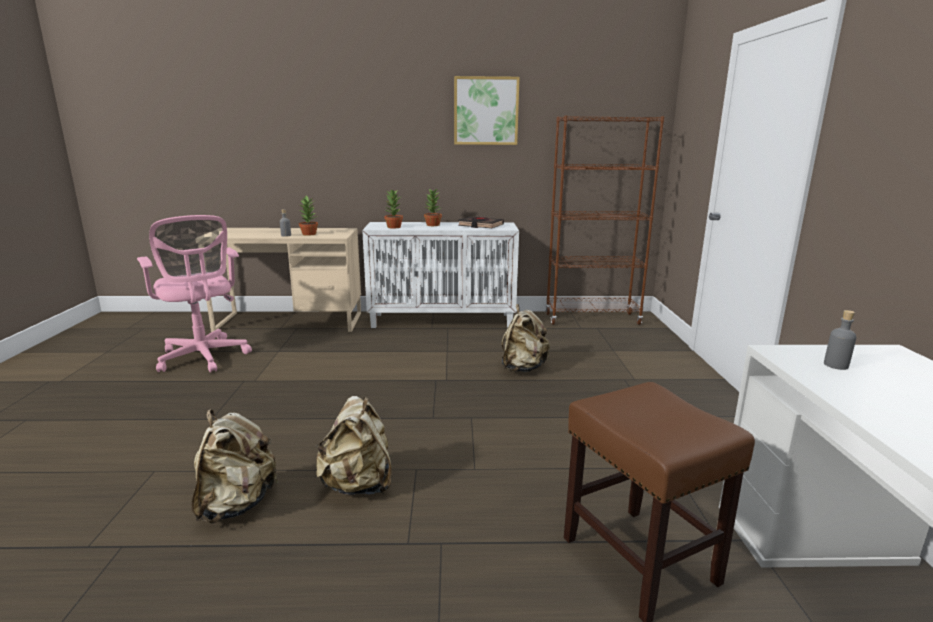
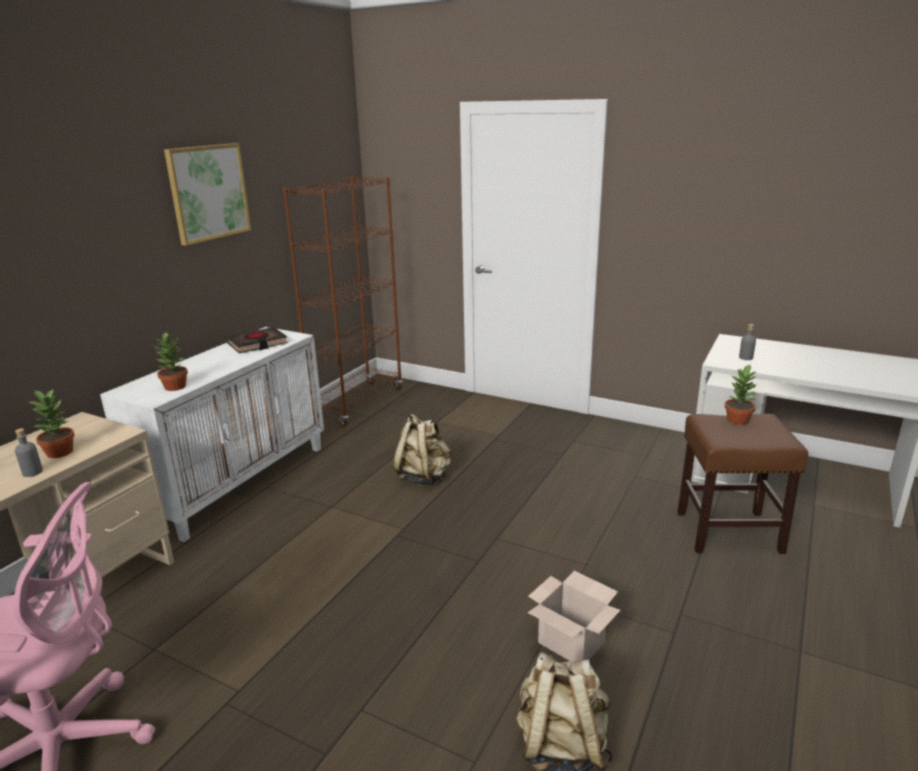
camera: 60 degrees left, 5 degrees up
beige backpack [315,396,392,495] -> cardboard box [528,571,621,661]
potted plant [424,189,442,226] -> potted plant moved to [725,364,758,425]

